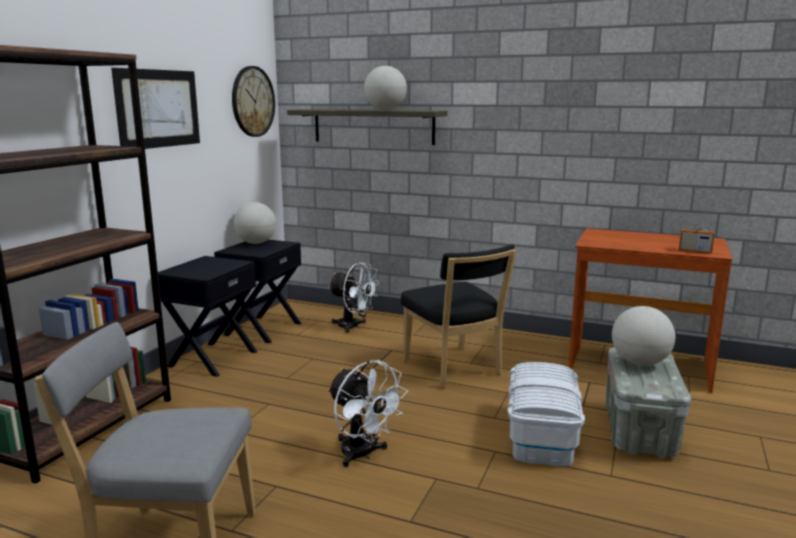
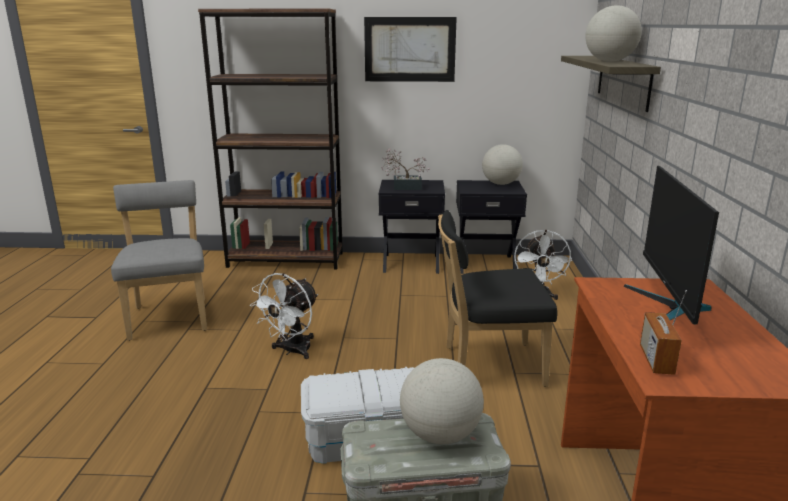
camera: 70 degrees right, 5 degrees up
wall clock [232,66,275,137] -> none
black chair [401,244,516,388] -> black chair turned 45 degrees clockwise [438,210,557,387]
none -> potted plant [381,148,430,190]
none -> monitor [623,166,719,324]

